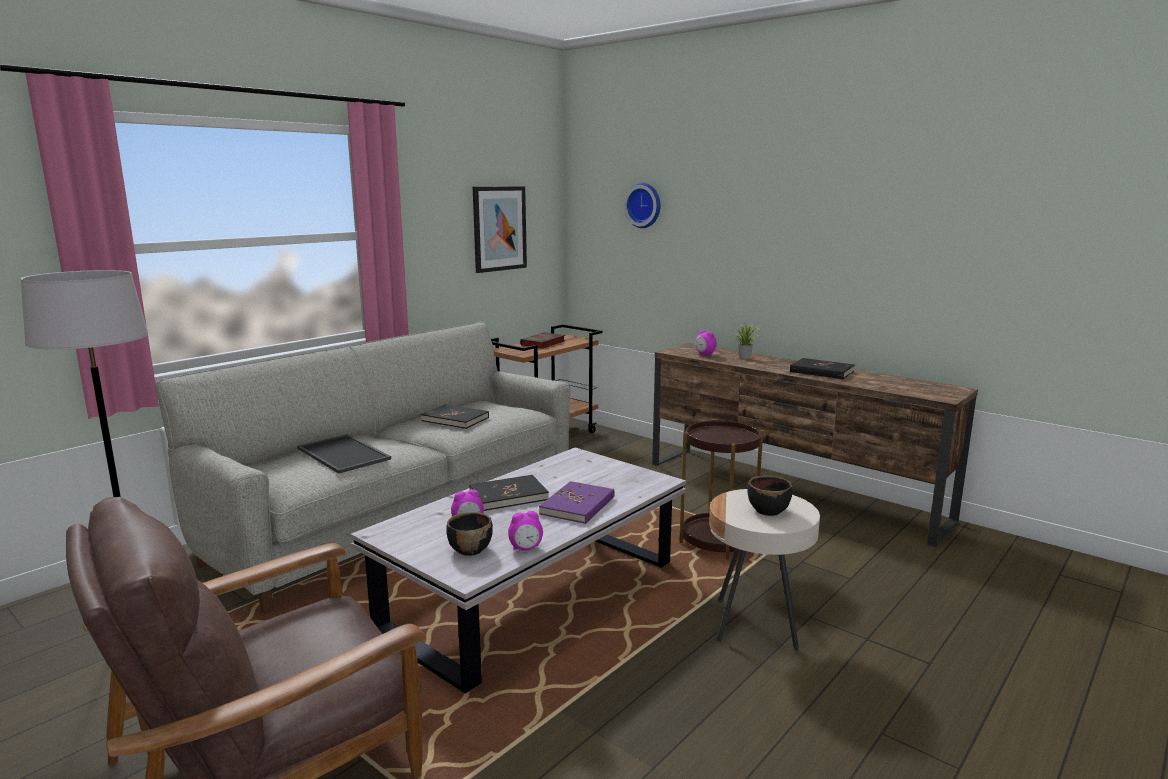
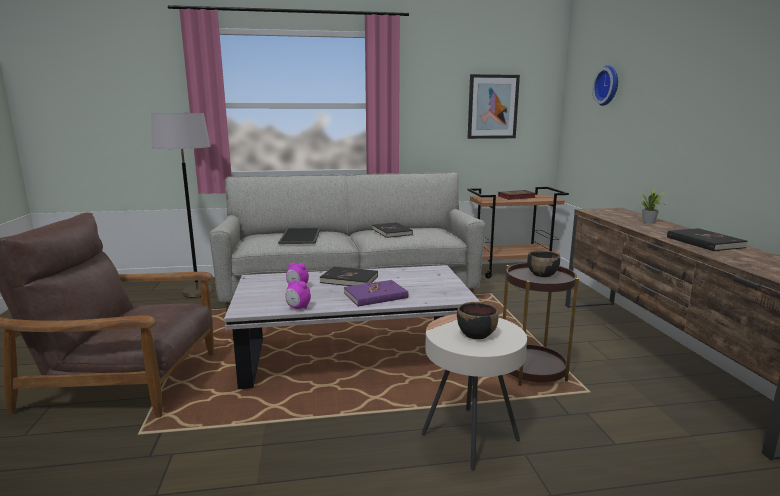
camera: 40 degrees right, 0 degrees up
black bowl [446,512,493,556] -> black bowl moved to [527,250,560,277]
alarm clock [695,330,717,355] -> none

